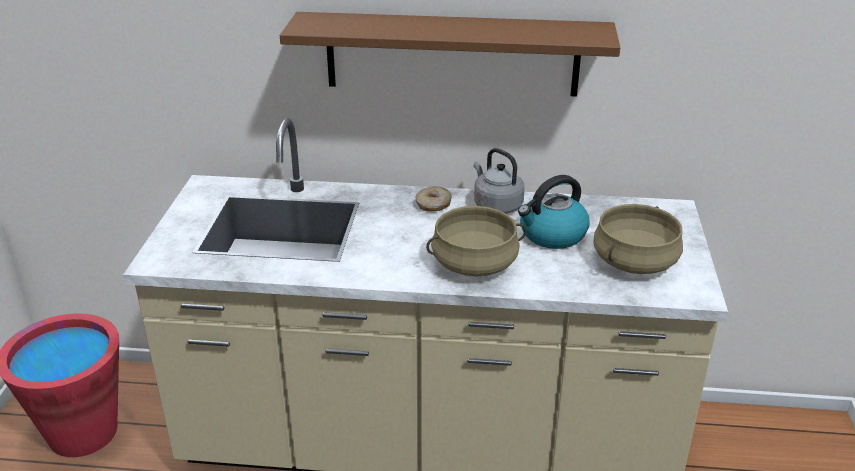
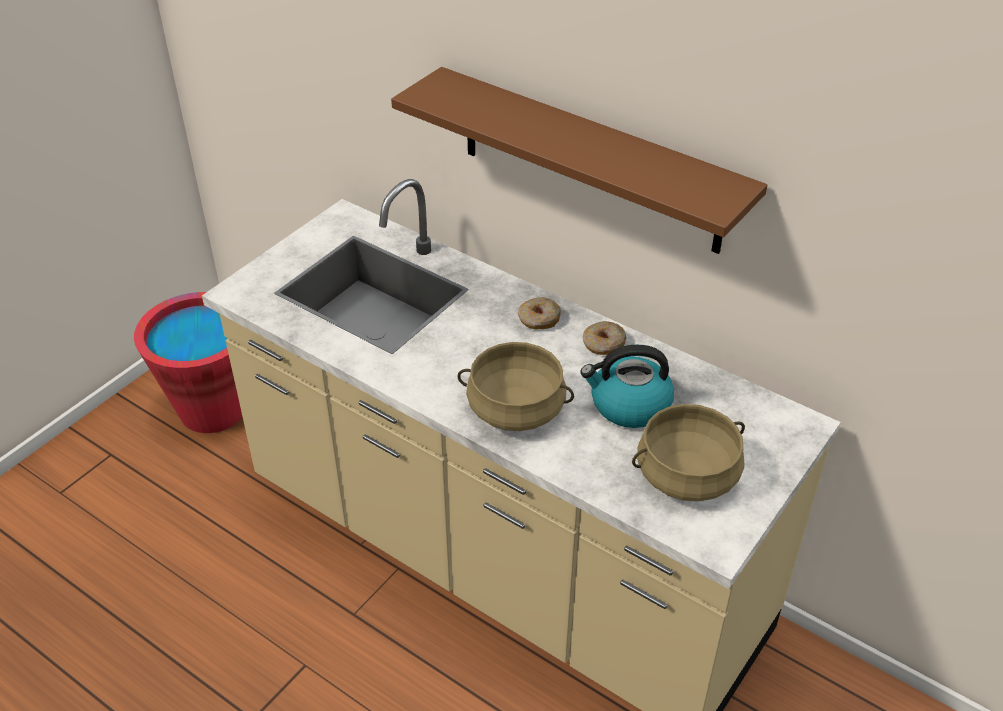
camera: 30 degrees right, 10 degrees up
grey kettle [474,148,525,214] -> donut [583,321,627,355]

